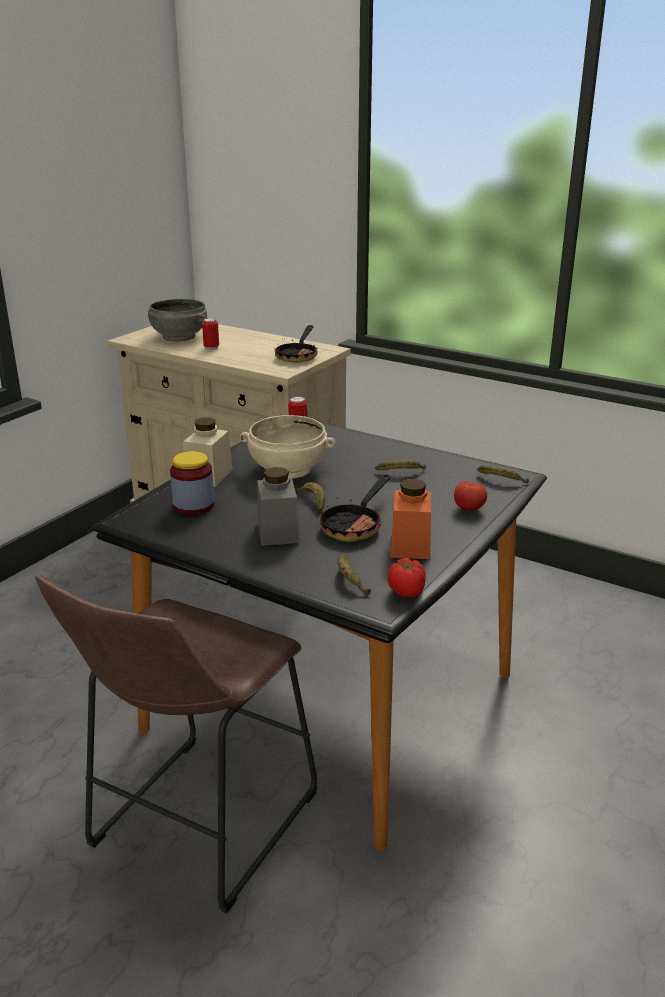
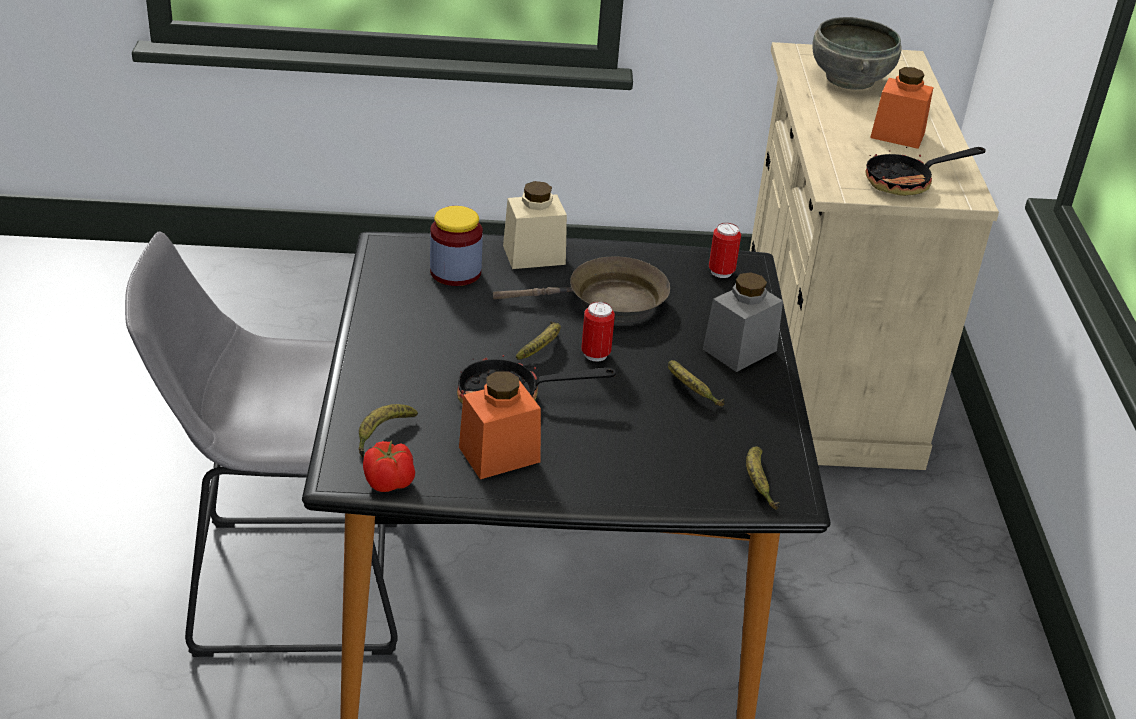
camera: 55 degrees right, 10 degrees up
brown stool [35,574,317,913] -> grey stool [125,231,398,657]
can [202,318,219,350] -> can moved to [581,302,615,362]
beige bowl [240,415,336,479] -> brown frying pan [493,256,670,322]
grey jar [257,467,300,546] -> grey jar moved to [703,272,783,372]
tomato [454,481,487,511] -> none
none -> orange jar [870,67,934,149]

